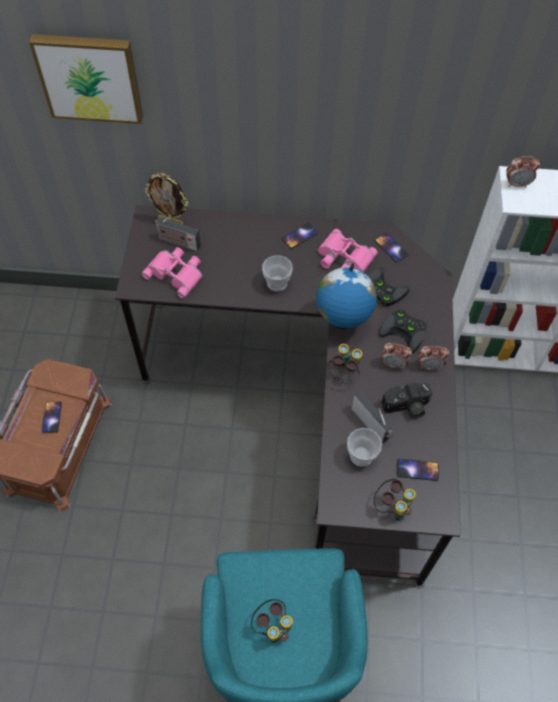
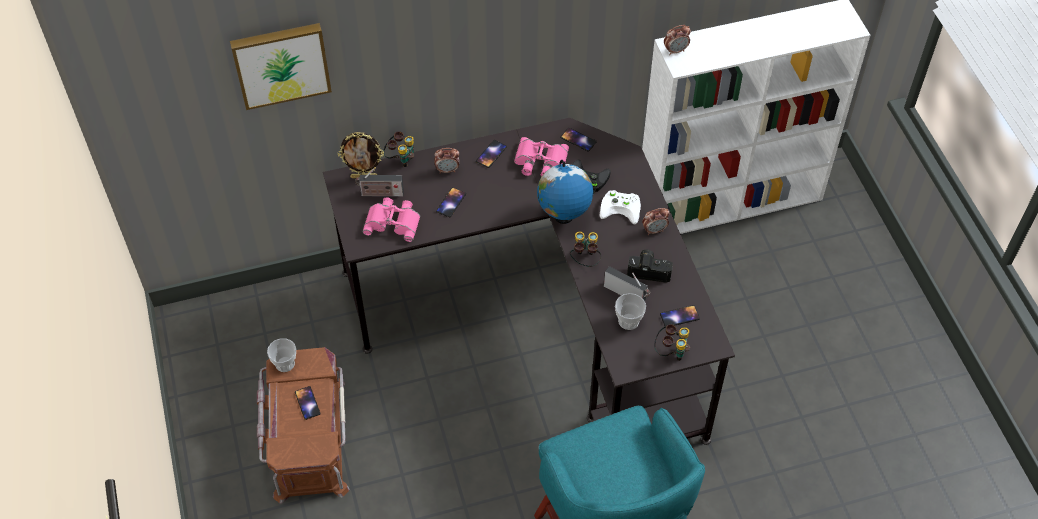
camera: 20 degrees left, 5 degrees down
binoculars [251,599,293,643] -> binoculars moved to [383,131,414,167]
cup [262,255,293,292] -> cup moved to [267,338,296,372]
black game controller [379,309,427,353] -> white game controller [599,190,641,224]
alarm clock [381,343,412,369] -> alarm clock moved to [434,148,459,173]
camera [381,383,432,419] -> camera turned 135 degrees counterclockwise [627,250,673,283]
none -> phone [436,187,466,217]

